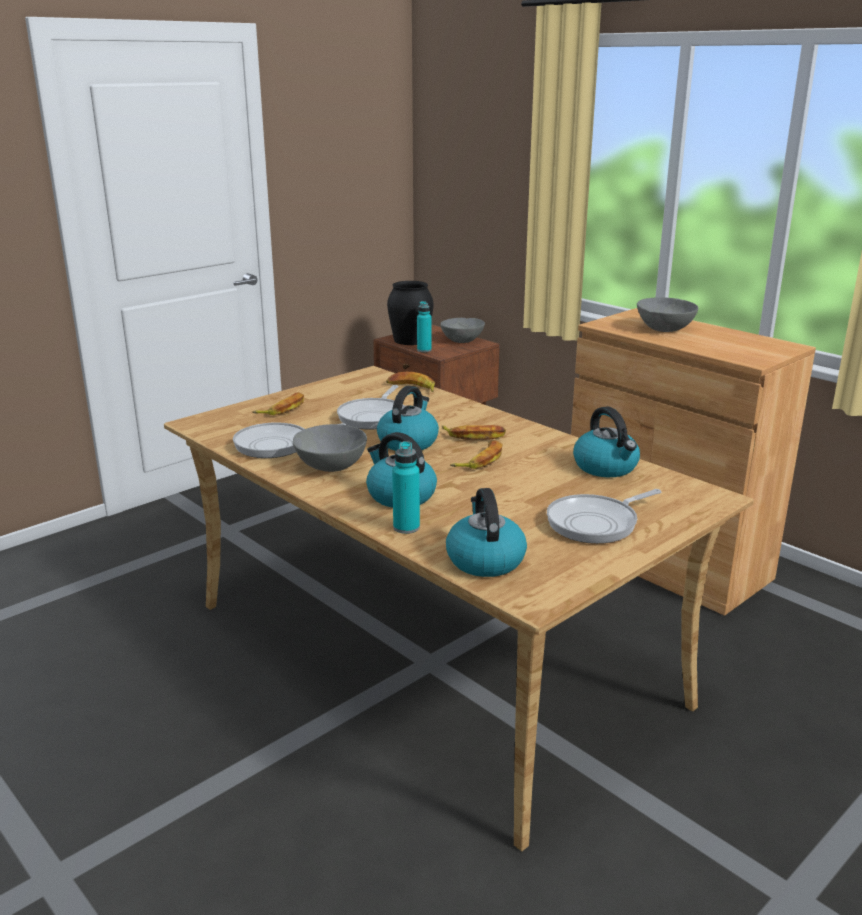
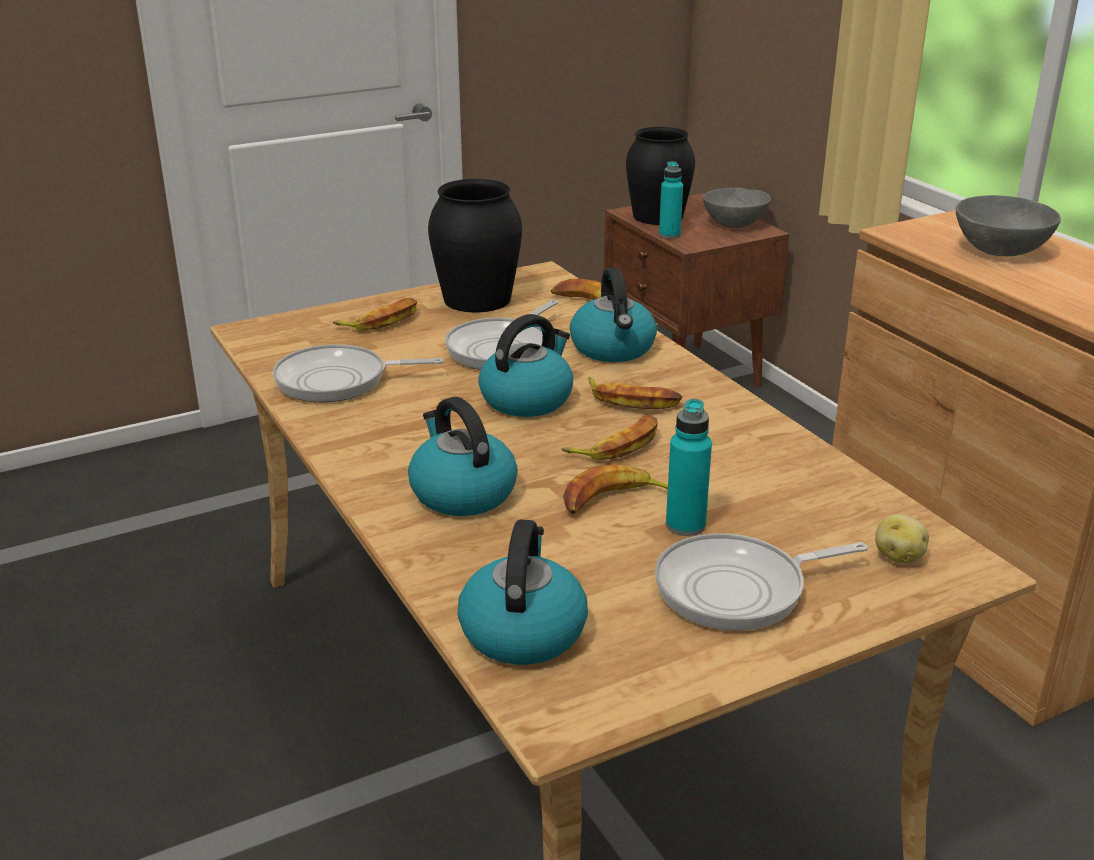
camera: 15 degrees right, 5 degrees up
grey bowl [293,424,367,472] -> none
turquoise bottle [392,441,420,534] -> turquoise bottle moved to [666,399,712,536]
kettle [573,406,640,477] -> kettle moved to [570,268,657,362]
none -> black vase [428,179,522,312]
none -> banana [563,464,668,514]
none -> potato [875,514,929,564]

